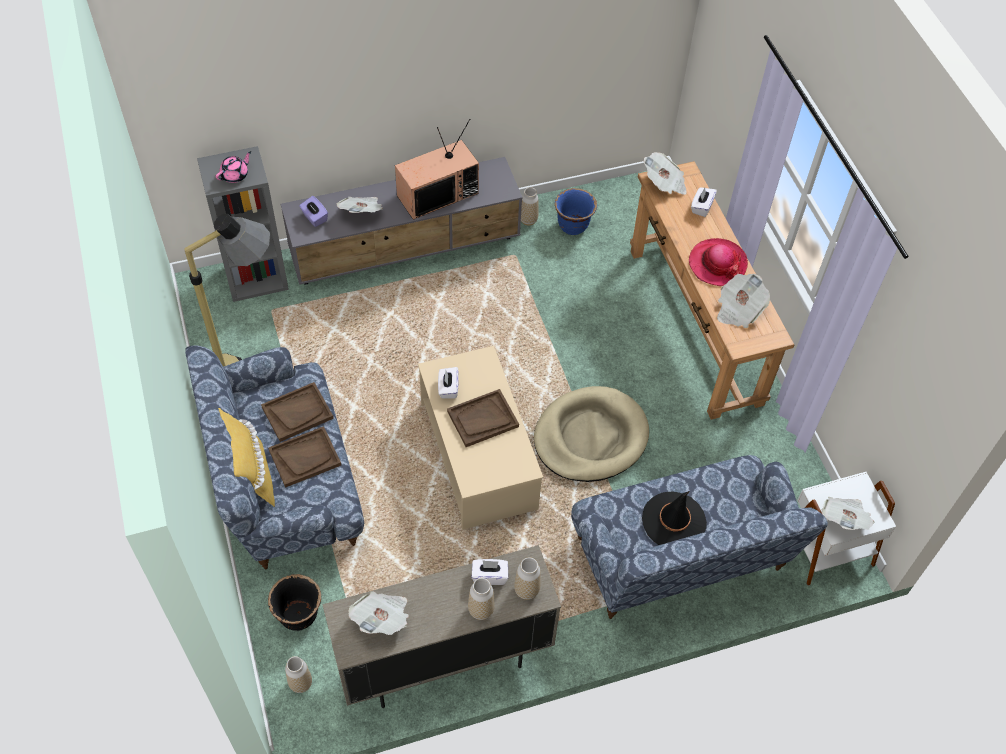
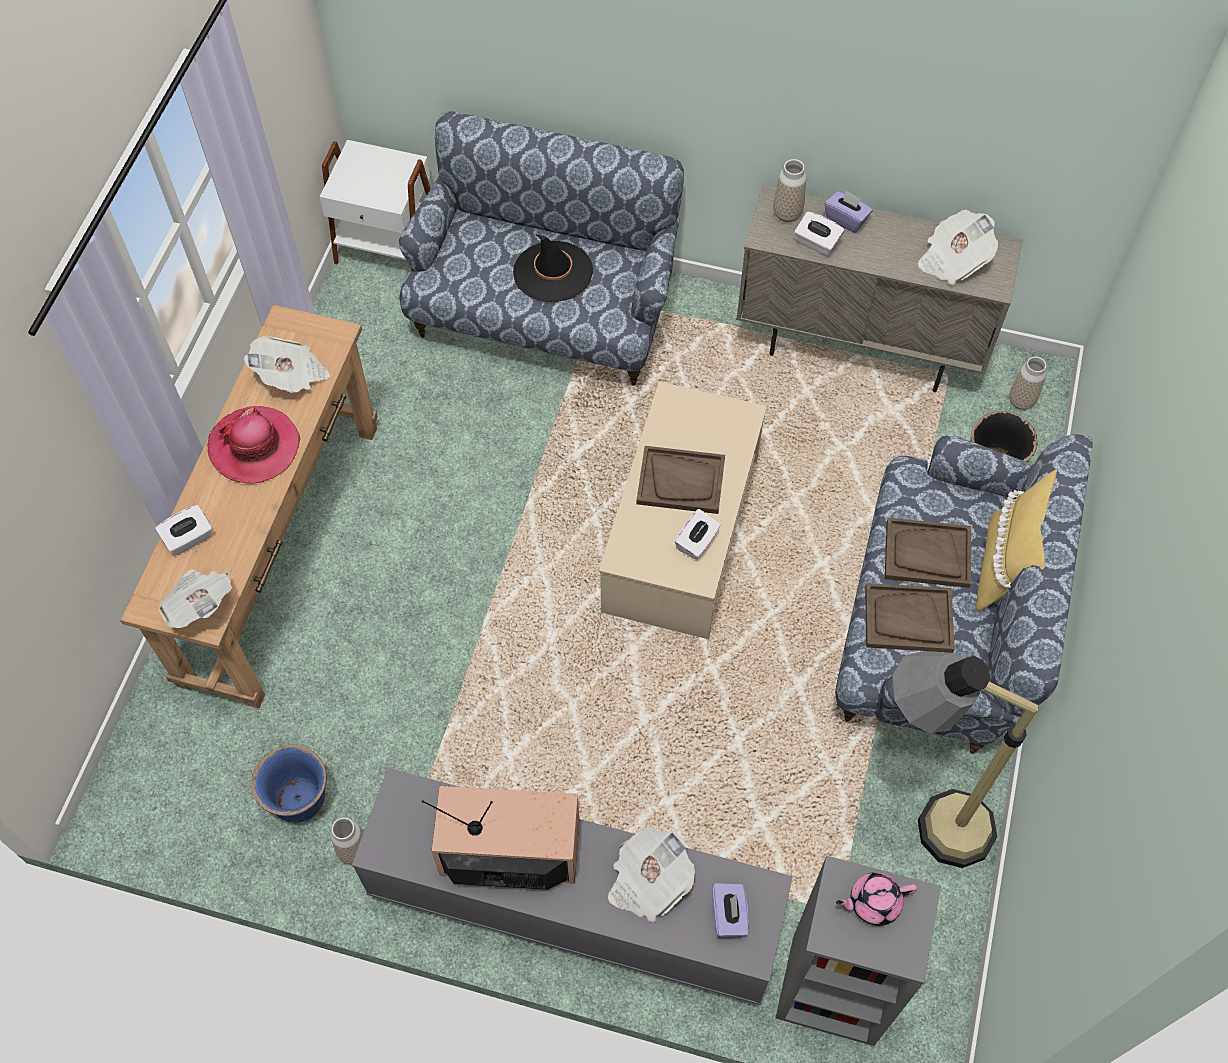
camera: 145 degrees left, 5 degrees up
vase [468,578,495,620] -> purple tissue box [824,190,873,233]
beige dog bed [534,386,649,482] -> none
newspaper [821,497,875,530] -> none

